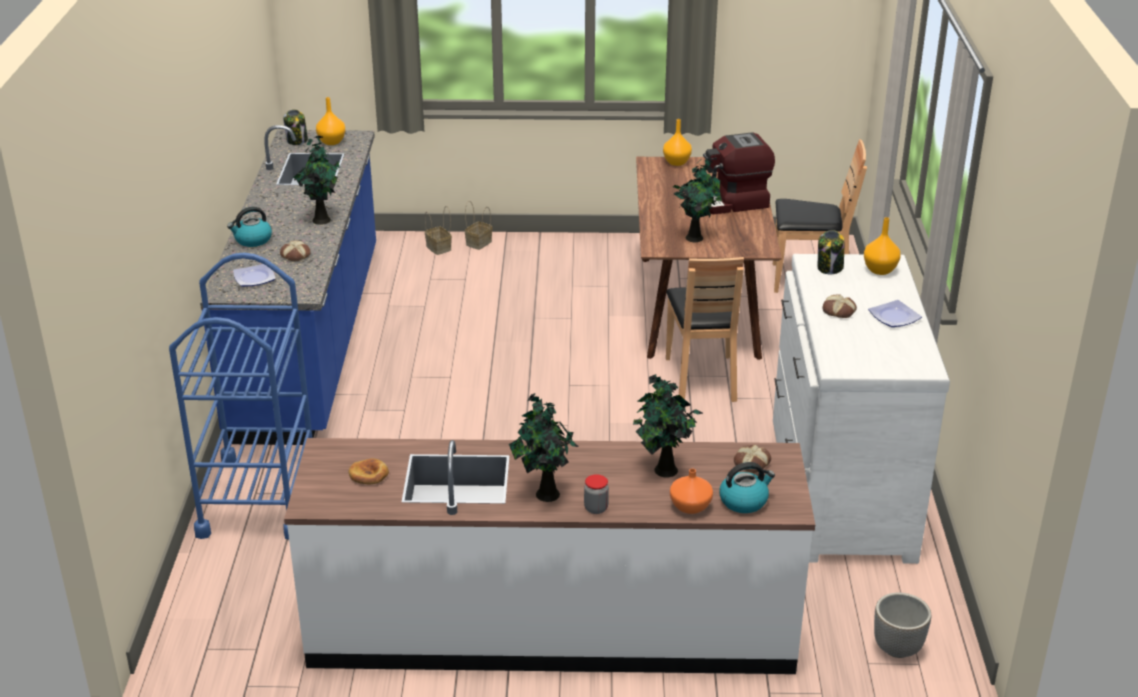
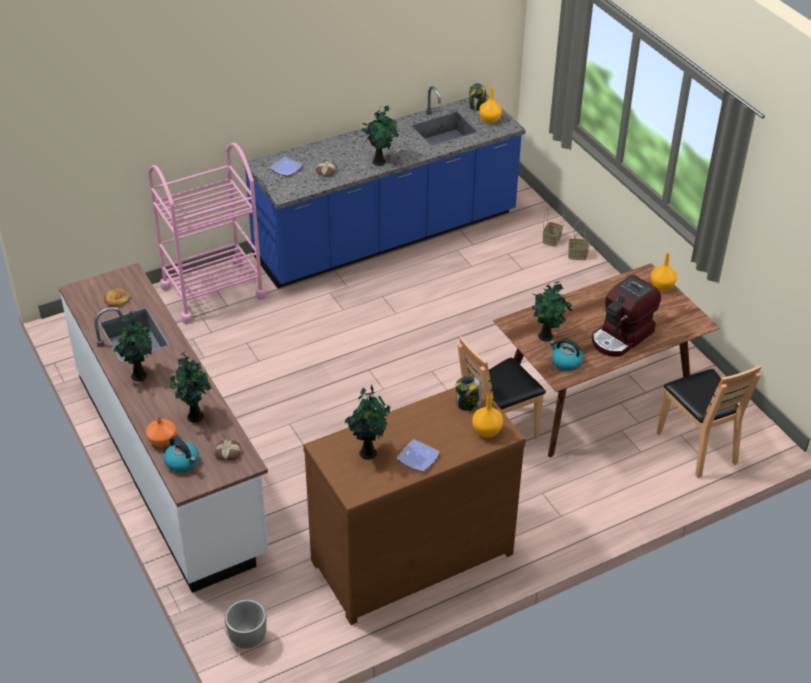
camera: 60 degrees right, 10 degrees up
blue cart [169,253,313,540] -> pink cart [148,143,266,324]
kettle [227,207,272,247] -> kettle moved to [550,338,583,371]
jar [584,474,609,514] -> none
coffee machine [703,132,775,214] -> coffee machine turned 90 degrees counterclockwise [592,275,661,357]
white dresser [773,254,950,564] -> brown dresser [303,385,526,625]
bread [823,294,857,318] -> none
none -> potted plant [345,385,391,460]

